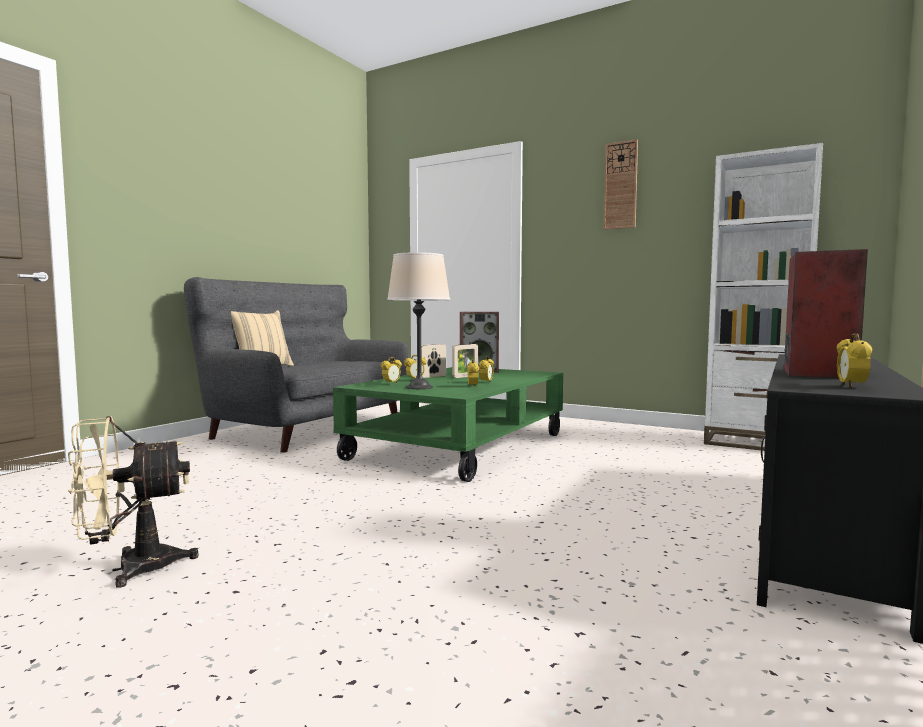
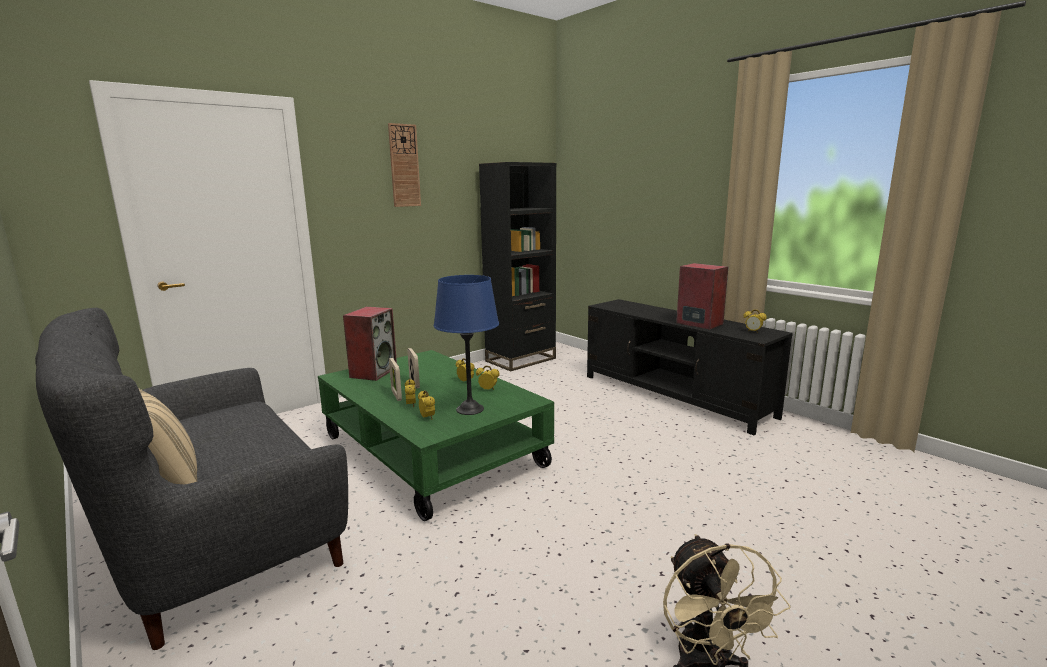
camera: 70 degrees left, 10 degrees up
beige table lamp [387,252,450,389] -> blue table lamp [434,275,499,415]
white bookcase [704,143,823,451] -> black bookcase [479,162,556,371]

